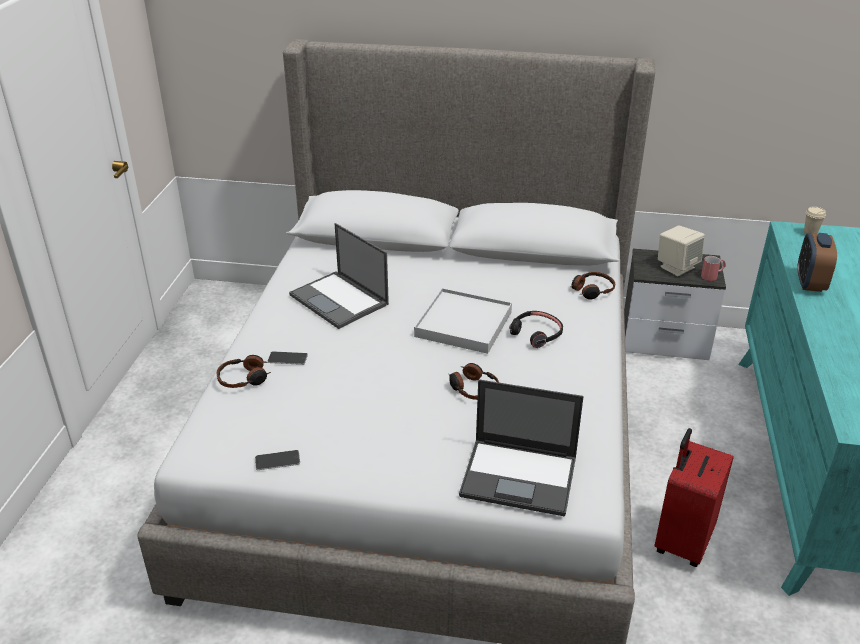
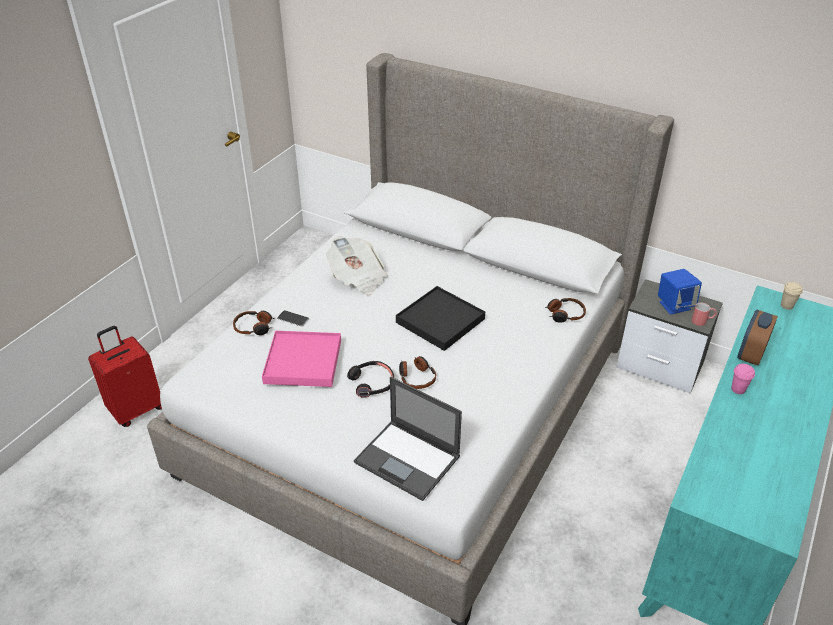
camera: 20 degrees right, 5 degrees up
phone [255,450,300,470] -> none
laptop [289,223,389,329] -> newspaper [326,236,387,295]
white tray [414,288,512,354] -> black tray [396,286,485,351]
black headphones [509,311,563,348] -> black headphones moved to [347,361,394,398]
red suitcase [654,428,734,567] -> red suitcase moved to [88,326,162,427]
beige speaker [658,225,705,276] -> blue speaker [658,269,702,315]
none -> pink tray [262,331,341,387]
none -> pink cup [731,364,755,394]

